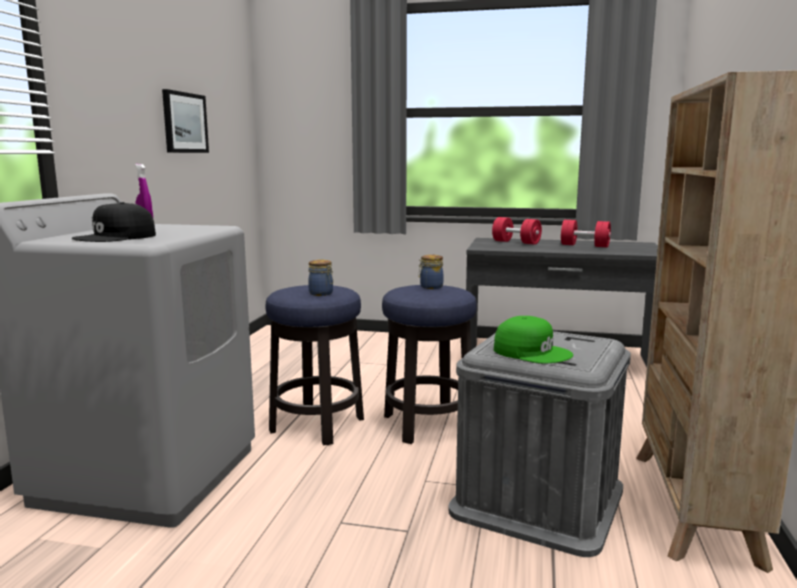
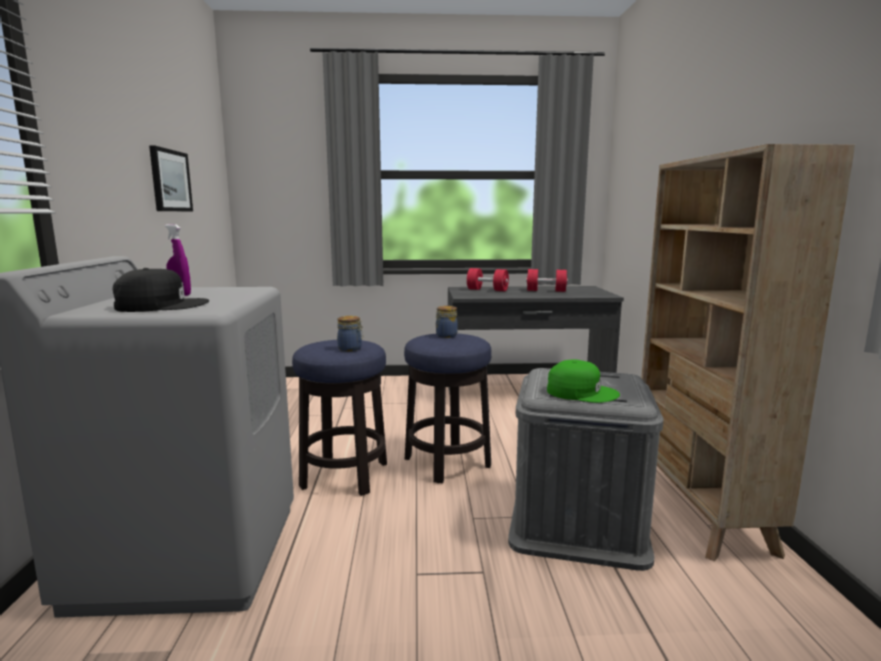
camera: 15 degrees left, 0 degrees up
black cap [71,202,156,242] -> black cap turned 150 degrees counterclockwise [112,268,209,312]

